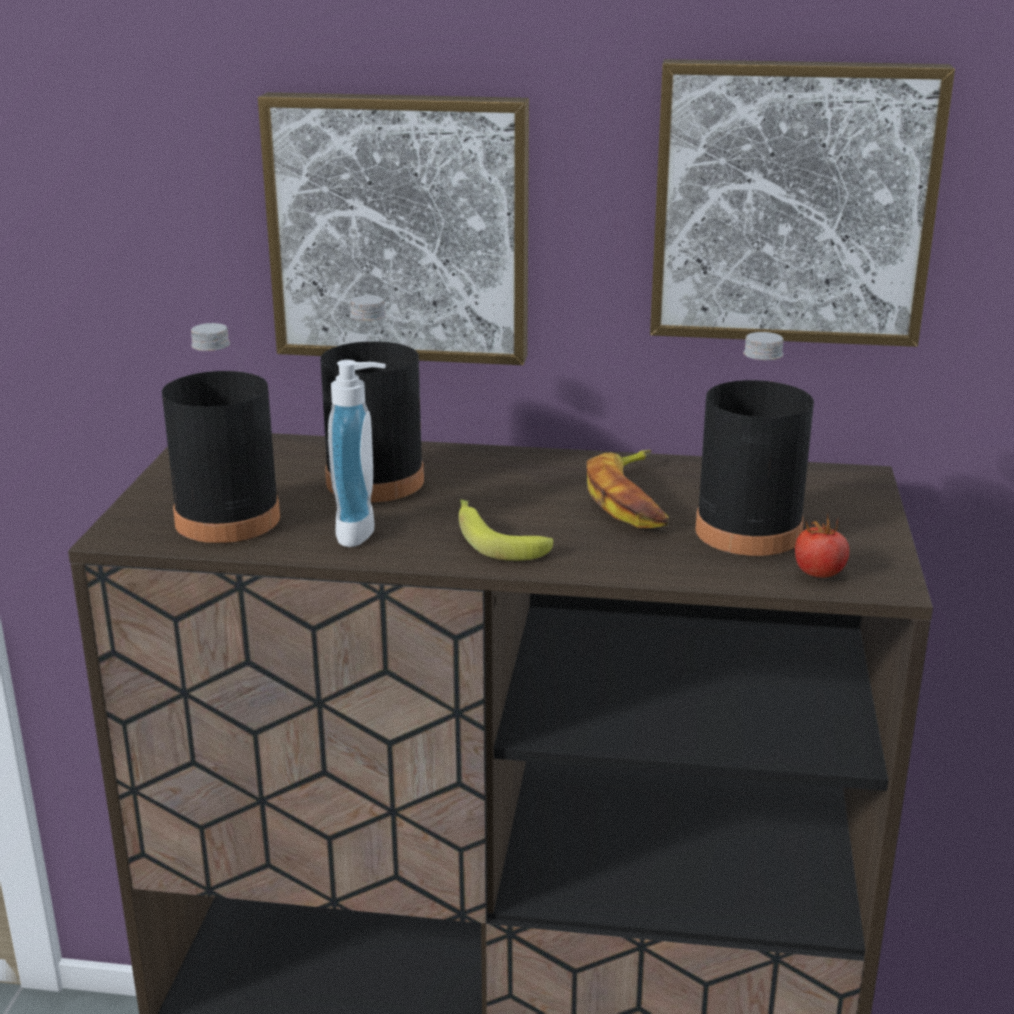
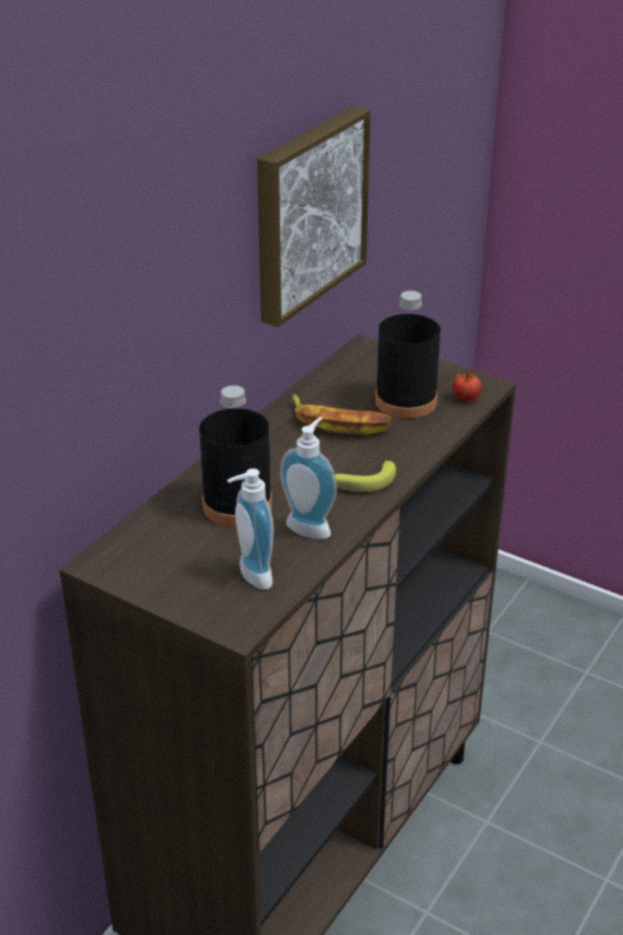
camera: 65 degrees left, 10 degrees up
black bottle [162,323,280,543] -> soap dispenser [227,468,274,590]
picture [258,92,529,365] -> none

